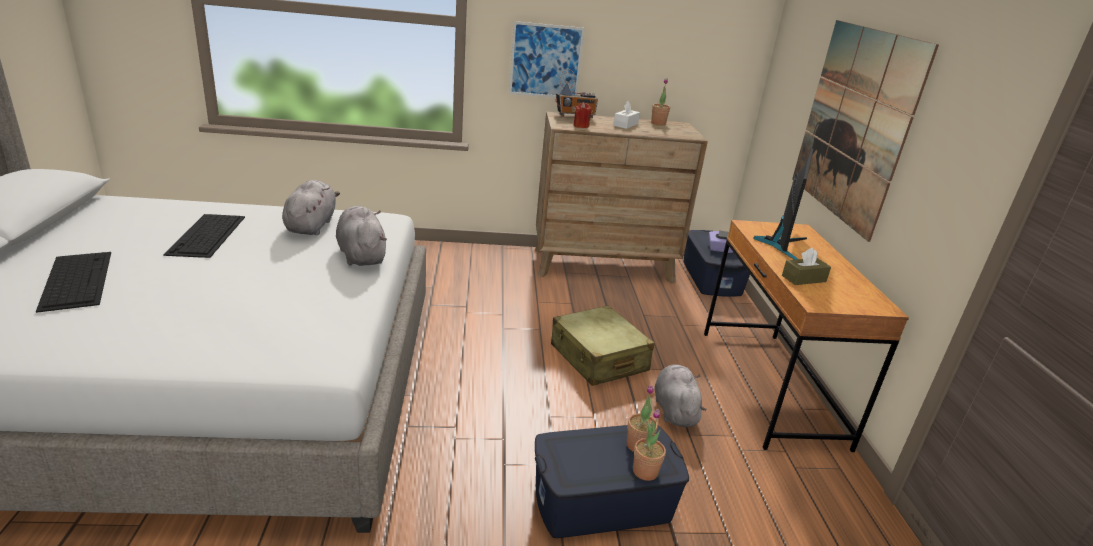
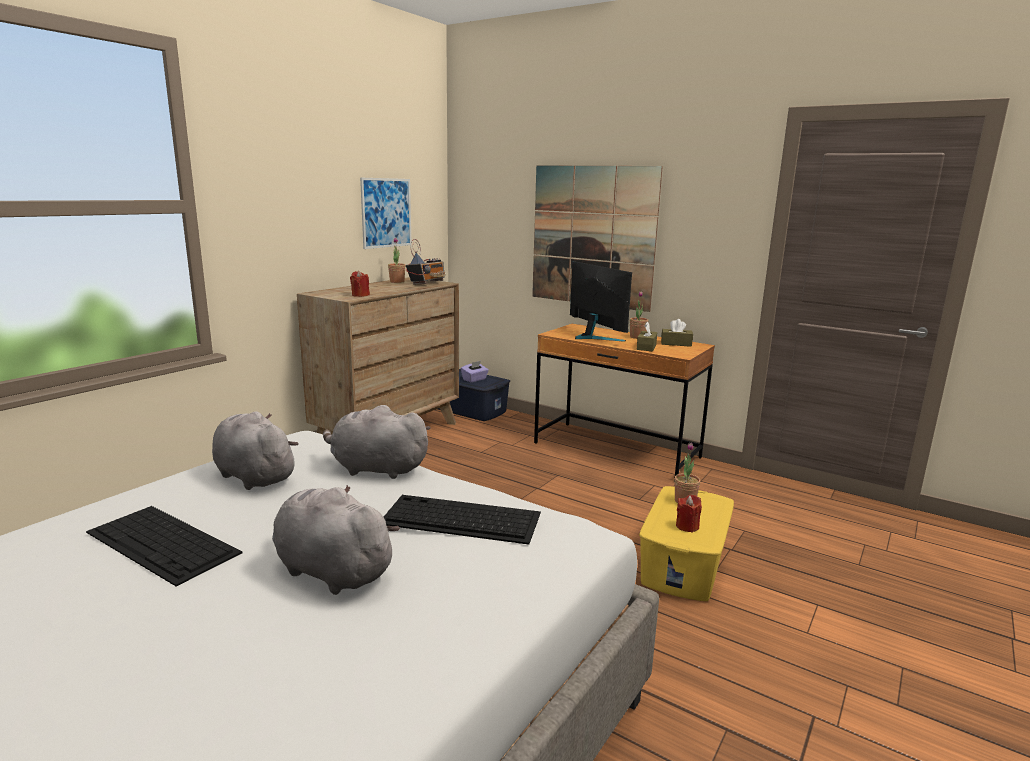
camera: 50 degrees left, 10 degrees down
keyboard [36,252,111,313] -> keyboard moved to [384,495,541,545]
picture [509,21,585,98] -> picture moved to [360,178,412,249]
blue storage box [535,425,689,538] -> yellow storage box [639,486,734,601]
beige suitcase [551,305,654,386] -> none
radio [555,69,598,118] -> radio moved to [406,239,446,285]
white tissue box [613,101,640,129] -> none
potted plant [633,409,666,481] -> potted plant moved to [630,291,648,339]
grey plush toy [654,364,707,427] -> grey plush toy moved to [272,485,400,595]
none -> brown tissue box [661,319,693,347]
none -> red candle [676,495,702,532]

